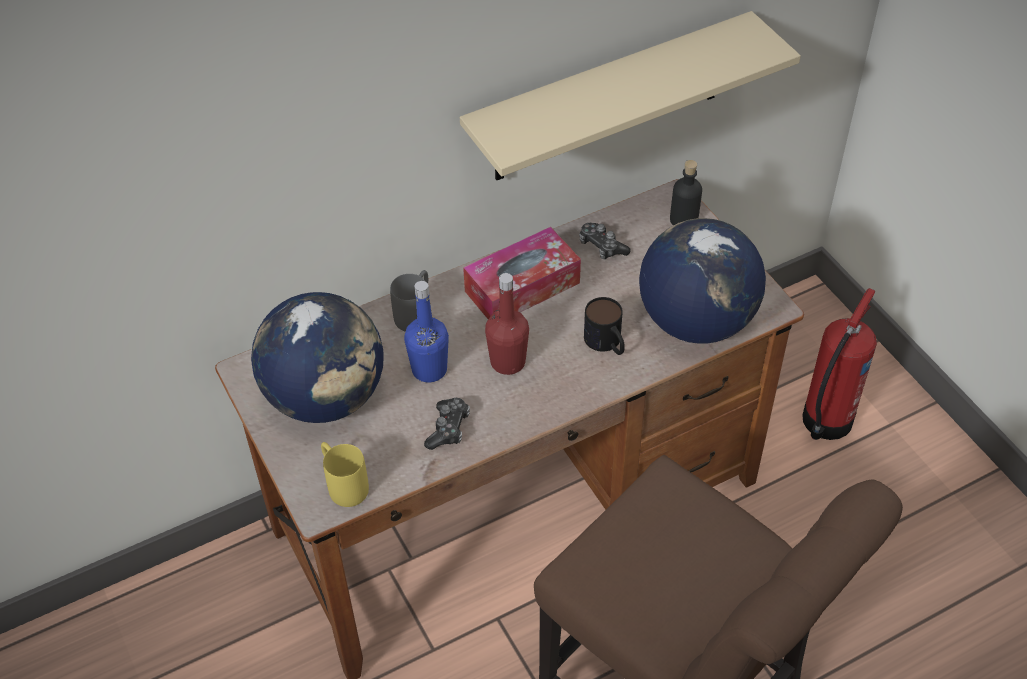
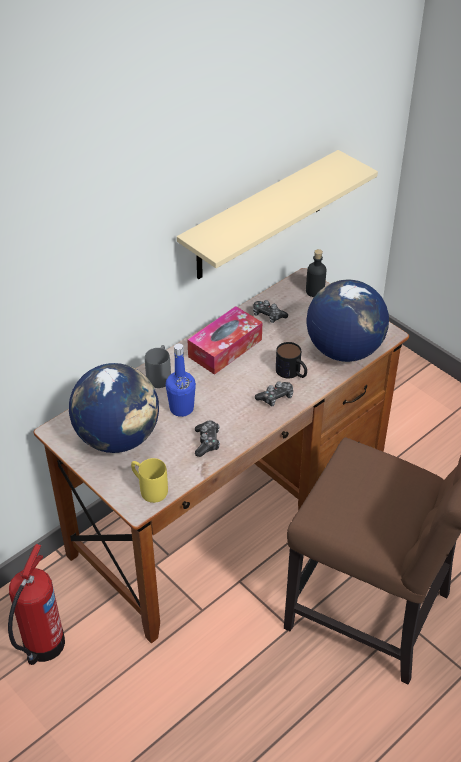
camera: 15 degrees left, 5 degrees down
red bottle [485,273,529,375] -> none
fire extinguisher [802,288,877,440] -> fire extinguisher moved to [8,544,65,665]
none -> game controller [255,381,293,406]

